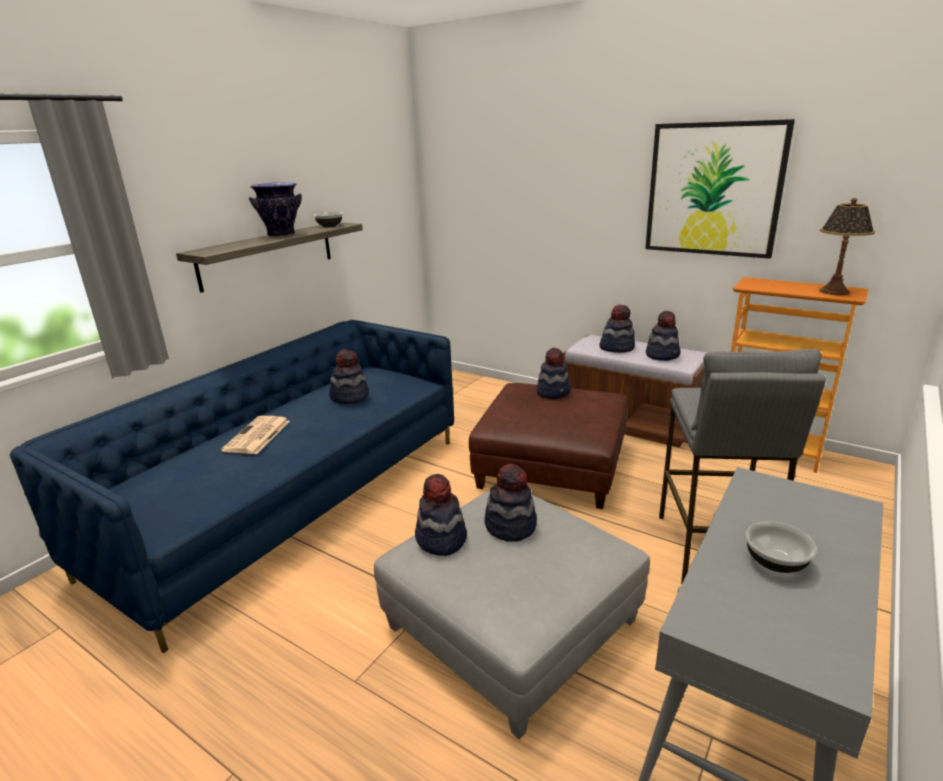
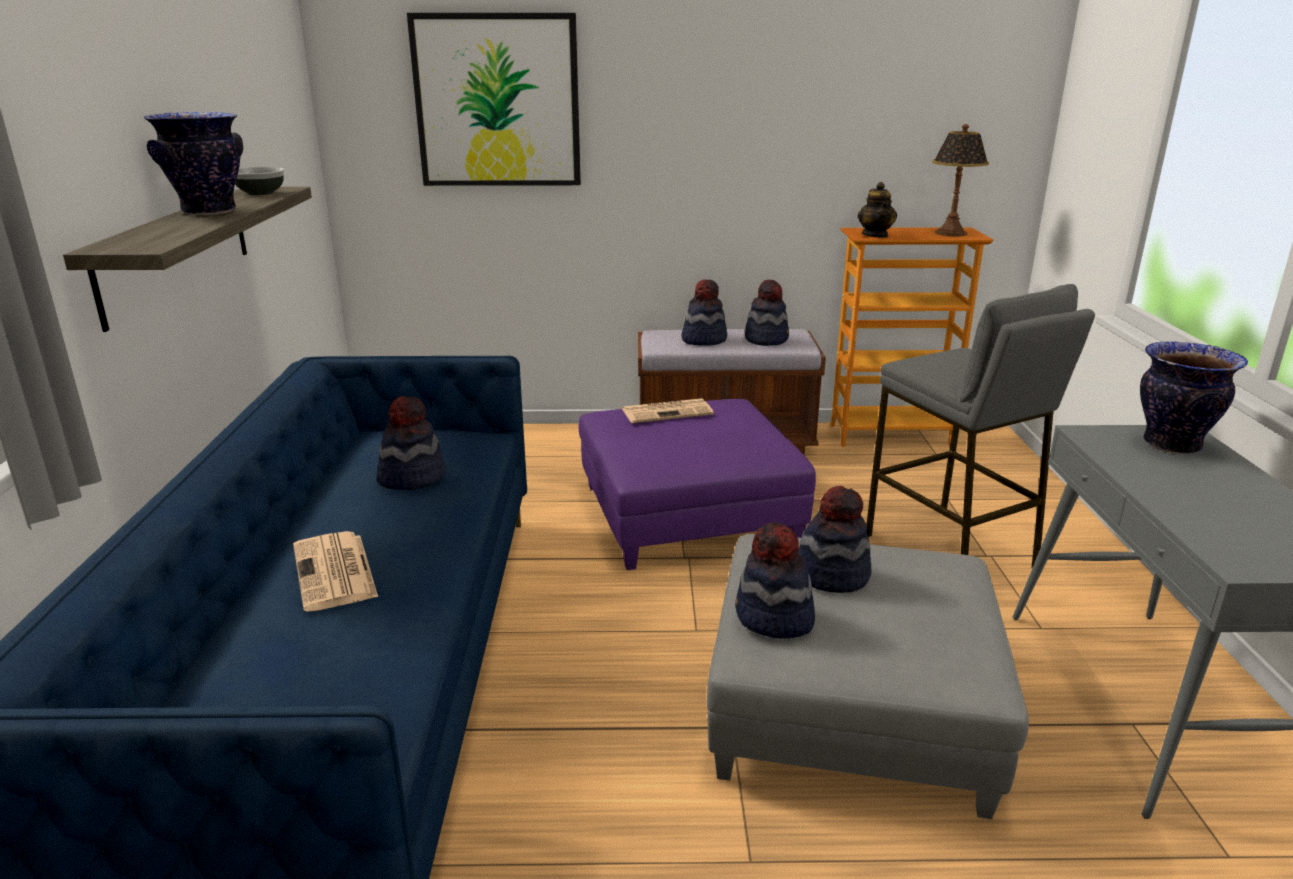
camera: 35 degrees left, 0 degrees up
brown ottoman [469,383,628,509] -> purple ottoman [579,399,816,570]
hat [536,347,571,399] -> newspaper [622,398,714,423]
picture [645,119,795,259] -> picture moved to [407,13,581,186]
bowl [746,521,817,573] -> none
none -> teapot [858,182,897,238]
none -> vase [1140,342,1248,454]

